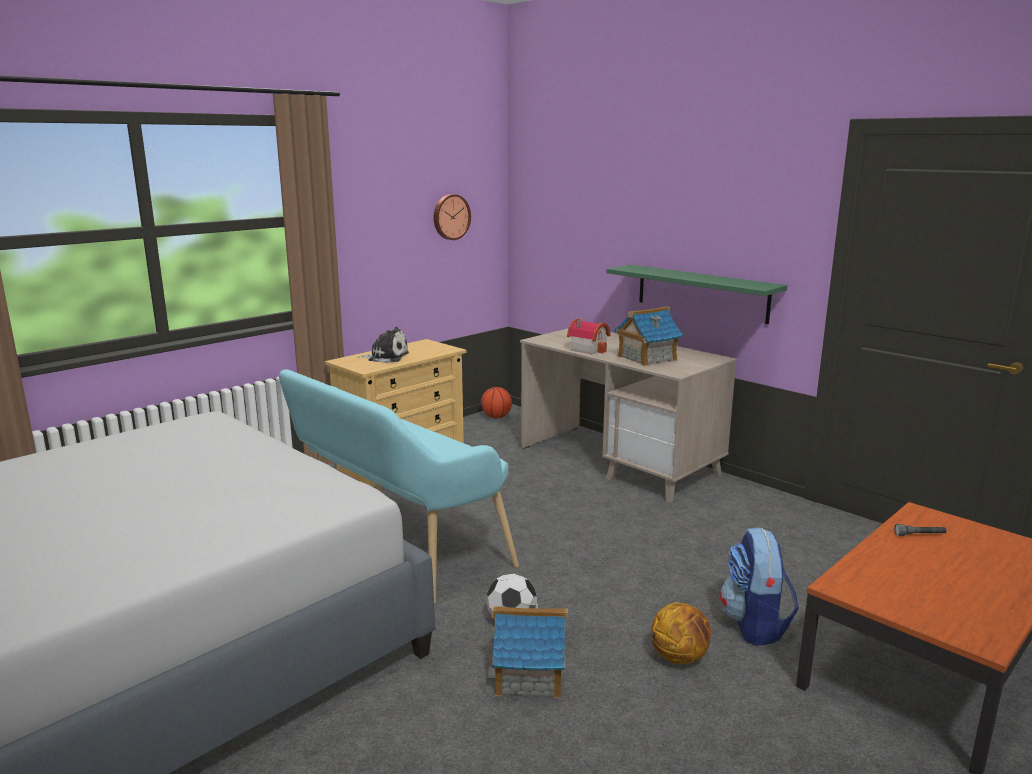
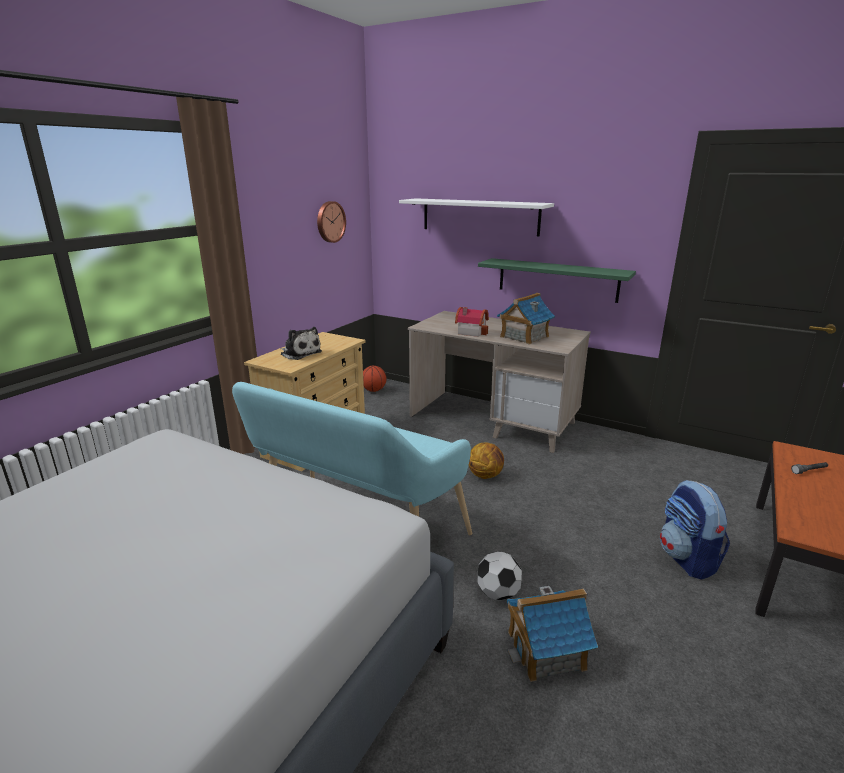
camera: 15 degrees left, 5 degrees up
plush toy [357,327,409,363] -> plush toy turned 45 degrees clockwise [281,327,322,360]
basketball [651,603,711,664] -> basketball moved to [469,443,504,479]
none -> white shelf [399,198,554,236]

